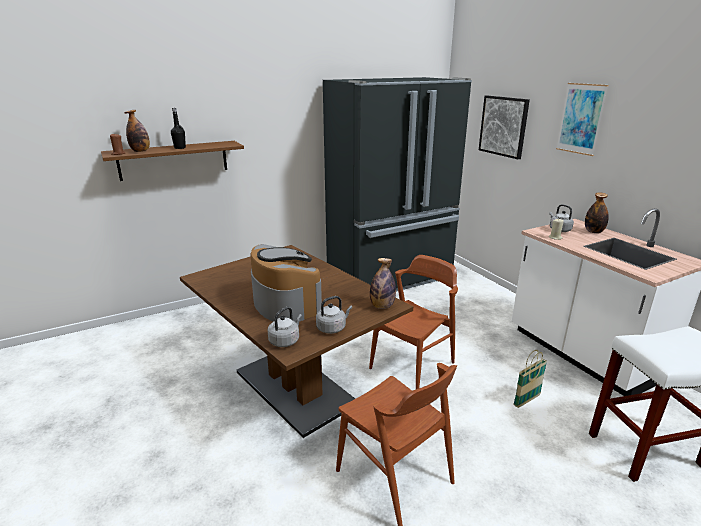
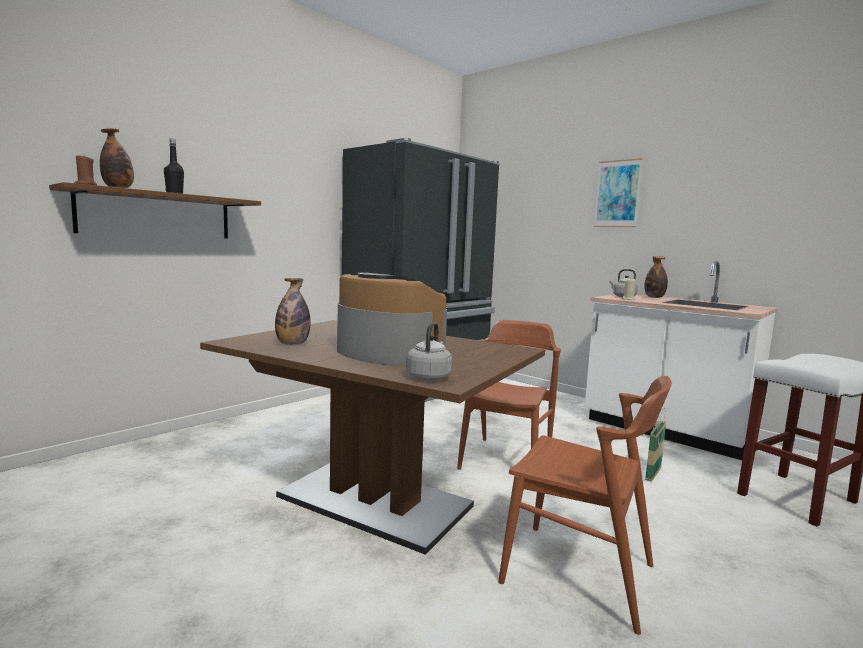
camera: 20 degrees left, 15 degrees down
grey kettle [316,296,352,334] -> none
bottle [370,258,396,309] -> bottle moved to [275,278,311,345]
picture [479,95,530,159] -> none

